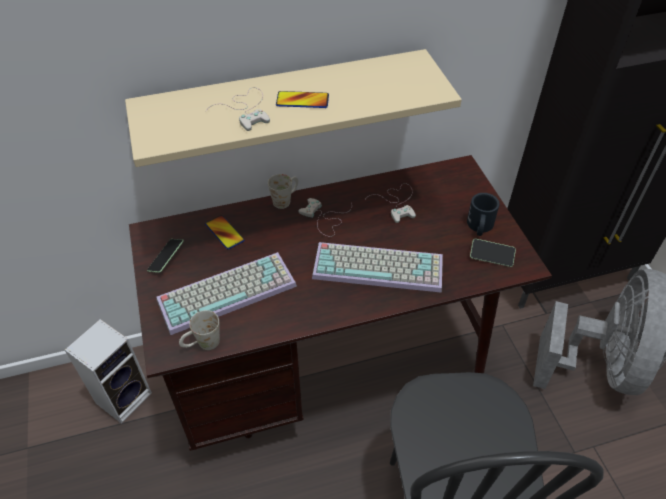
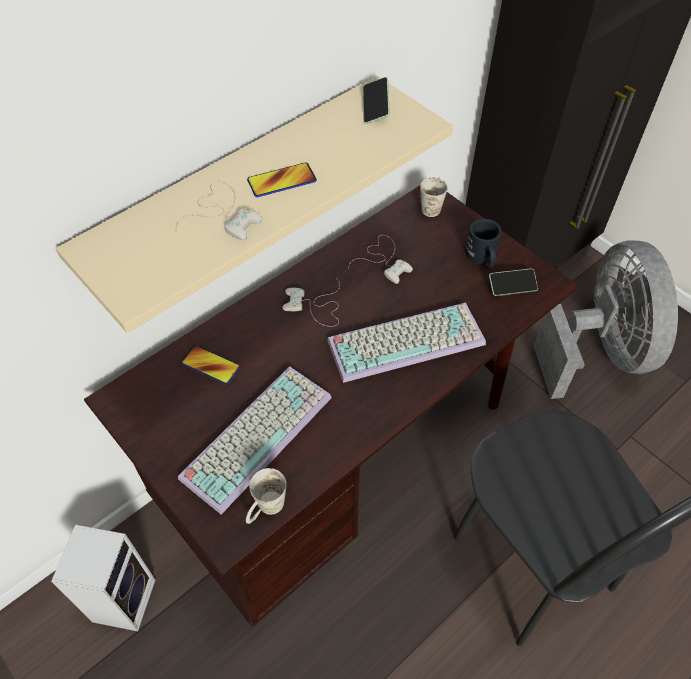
camera: 25 degrees left, 5 degrees up
phone [147,239,184,273] -> phone moved to [363,77,390,124]
white mug [268,174,298,209] -> white mug moved to [420,177,448,217]

